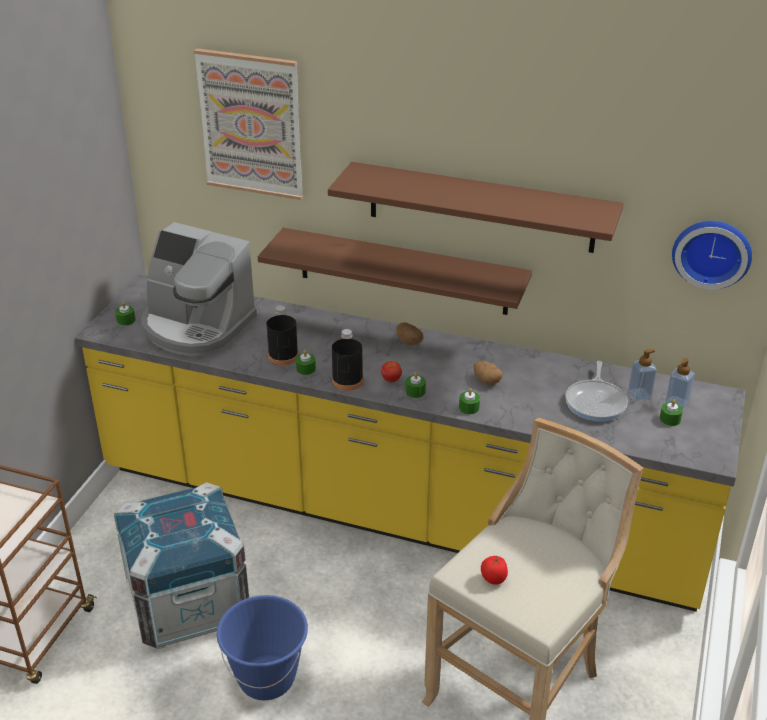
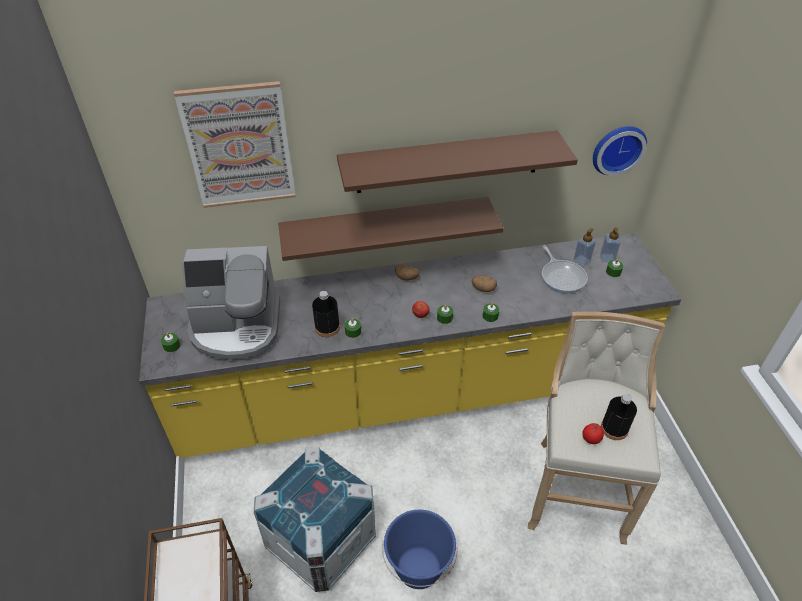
camera: 30 degrees left, 10 degrees up
black bottle [332,329,363,391] -> black bottle moved to [601,394,637,440]

